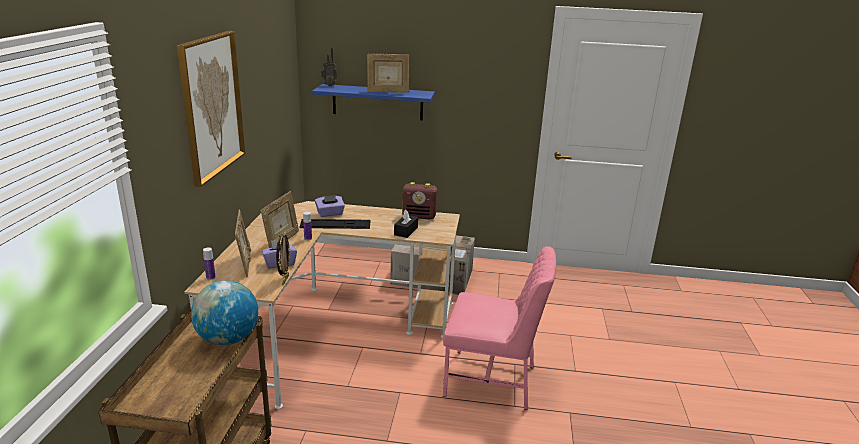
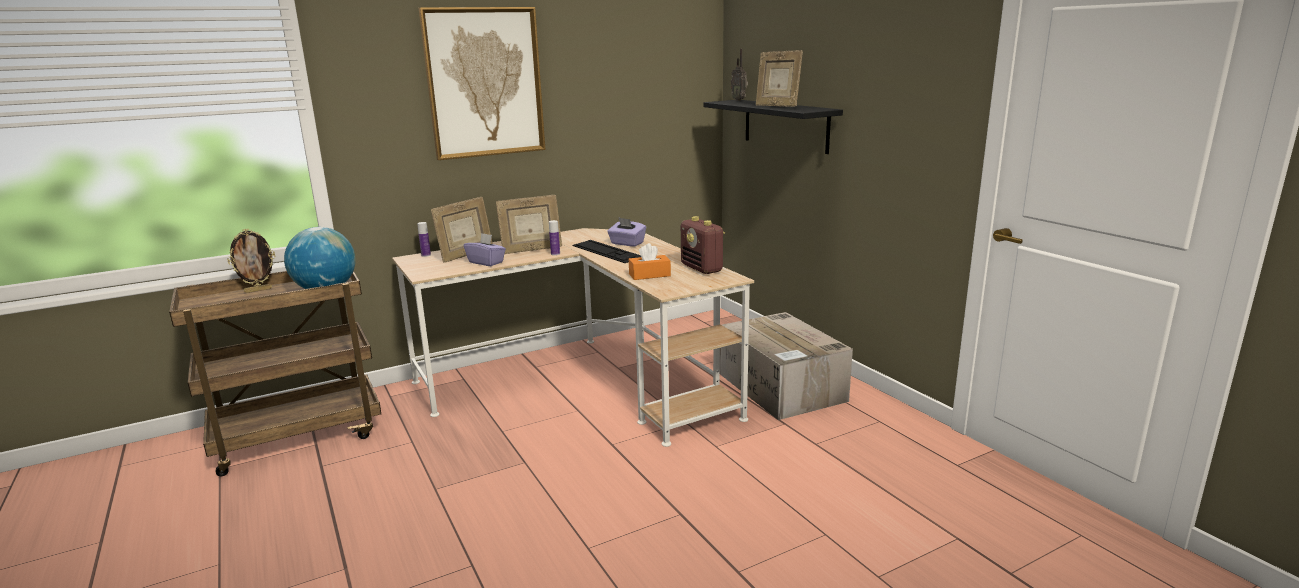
camera: 55 degrees right, 5 degrees down
picture frame [276,232,290,285] -> picture frame moved to [227,229,275,293]
blue shelf [312,84,435,120] -> black shelf [703,100,843,154]
black tissue box [394,210,418,238] -> orange tissue box [629,243,671,280]
pink chair [443,246,556,410] -> none

